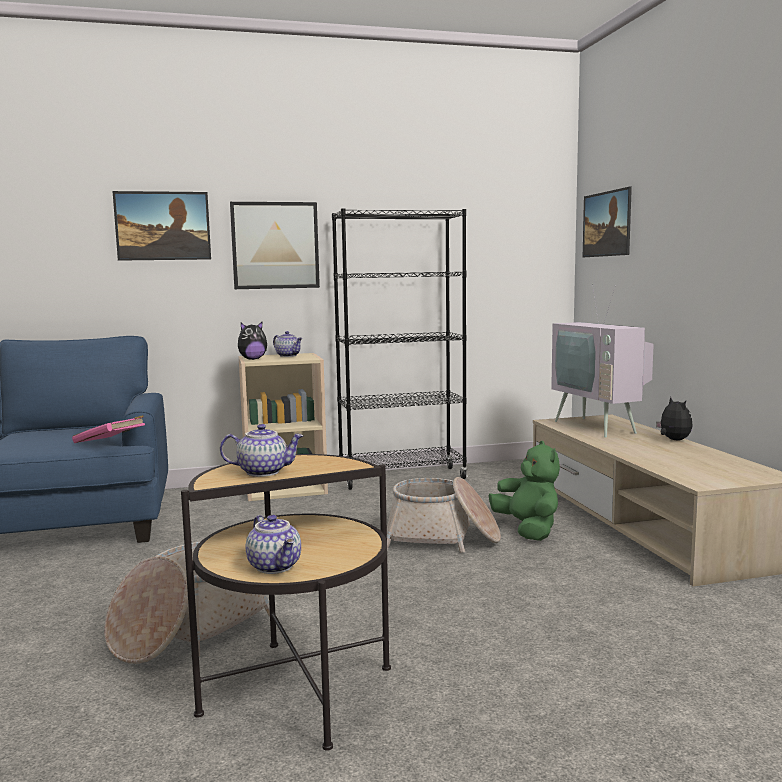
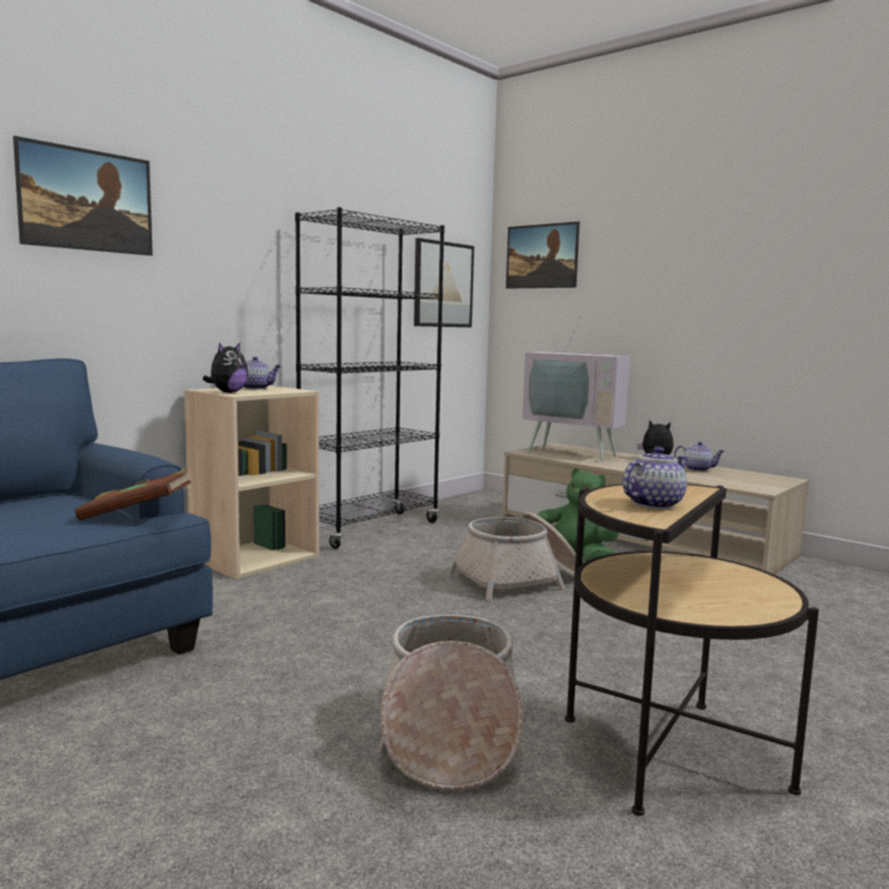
camera: 35 degrees left, 0 degrees up
pink book [72,415,145,443] -> brown book [75,469,191,520]
picture [230,202,320,289] -> picture moved to [414,238,474,327]
teapot [246,515,301,574] -> teapot moved to [674,442,725,471]

